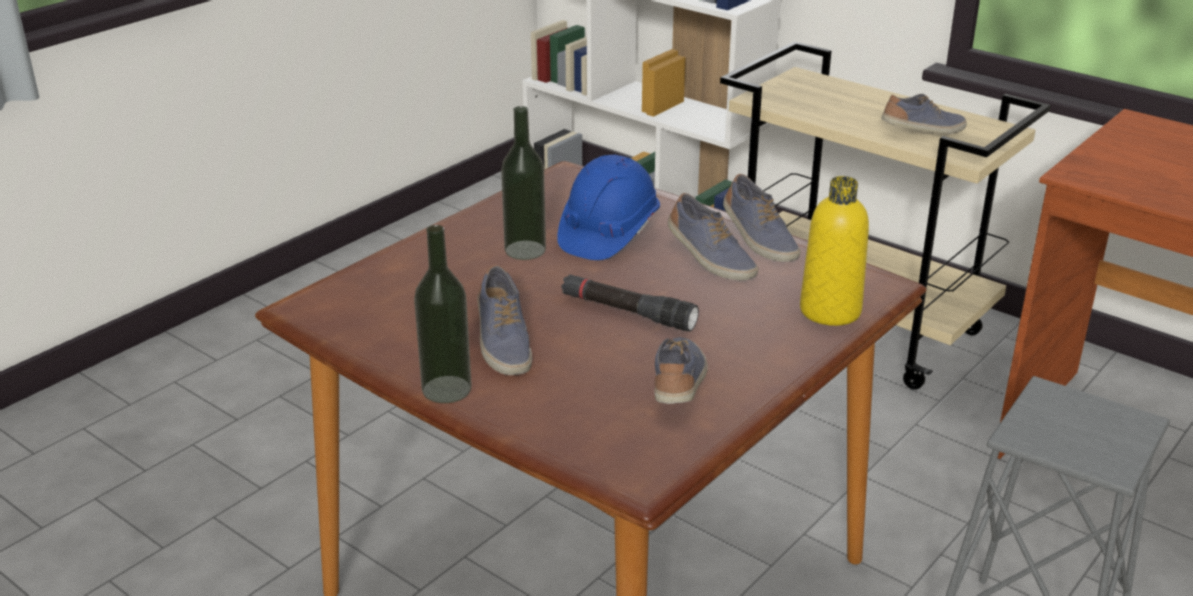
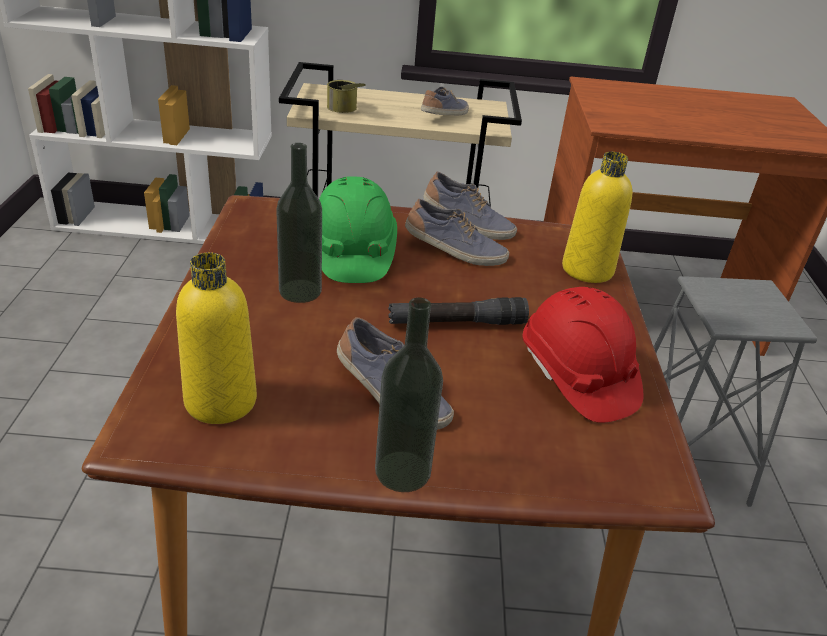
camera: 40 degrees left, 5 degrees up
blue hard hat [557,155,660,260] -> green hard hat [319,176,397,283]
shoe [654,337,708,404] -> red hard hat [522,287,643,423]
none -> yellow bottle [176,252,257,424]
none -> can [327,80,366,113]

